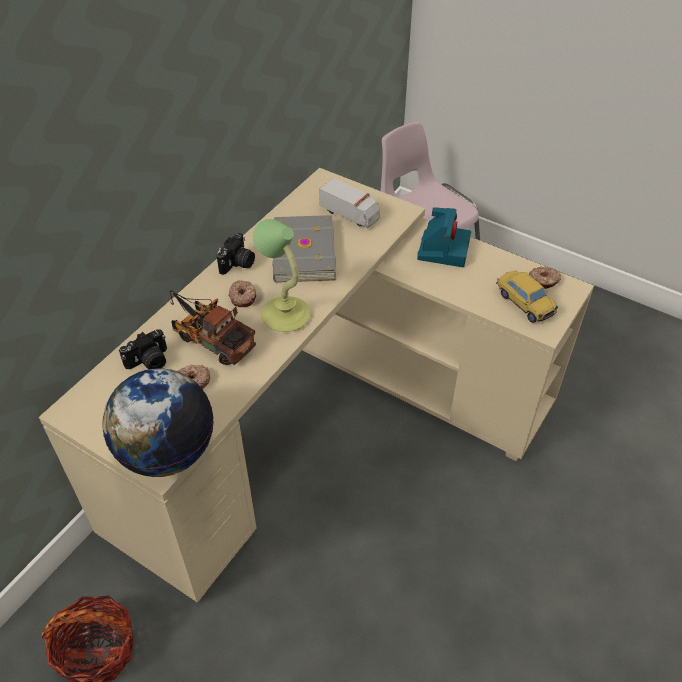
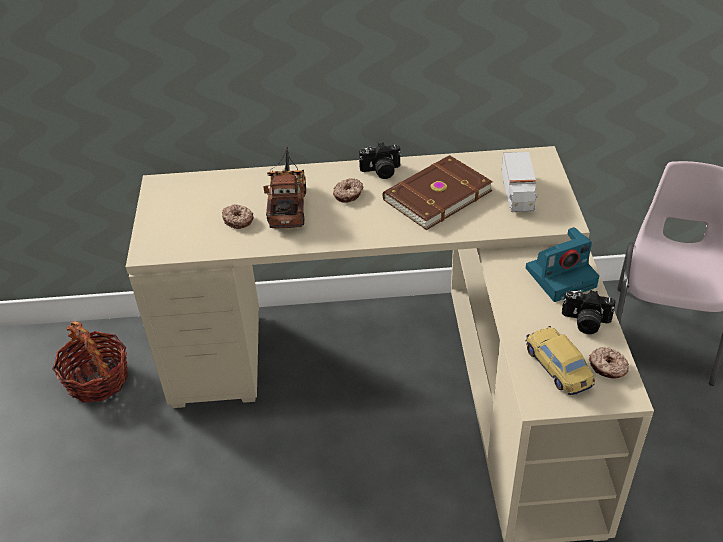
camera: 55 degrees right, 5 degrees down
globe [102,368,214,477] -> none
camera [119,329,167,369] -> camera moved to [562,290,616,334]
table lamp [253,219,311,332] -> none
grey book [272,215,336,283] -> brown book [383,155,493,230]
toy car [496,270,558,323] -> toy car turned 135 degrees clockwise [525,326,595,395]

